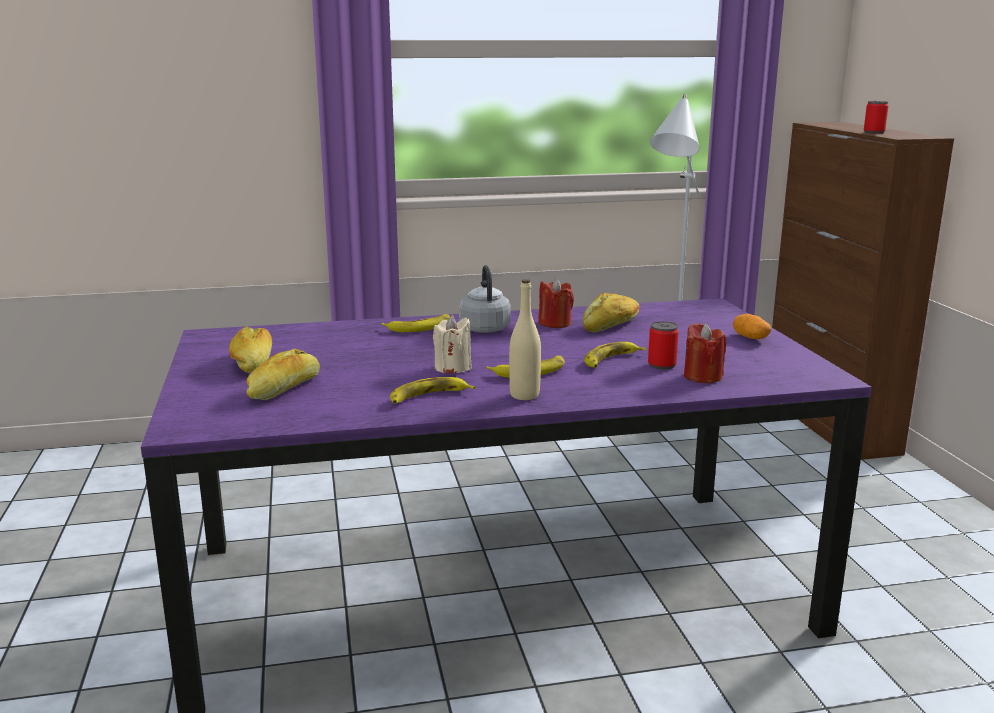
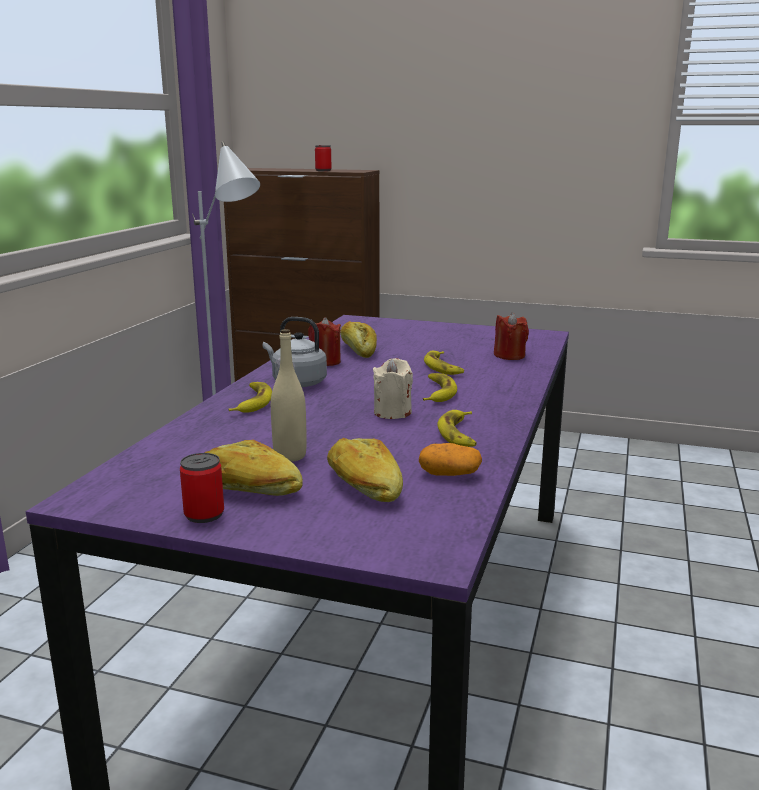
camera: 60 degrees left, 0 degrees up
beige bottle [509,279,541,400] -> beige bottle moved to [271,329,307,462]
can [648,321,679,370] -> can moved to [180,453,224,523]
potato [733,314,771,339] -> potato moved to [419,443,482,476]

